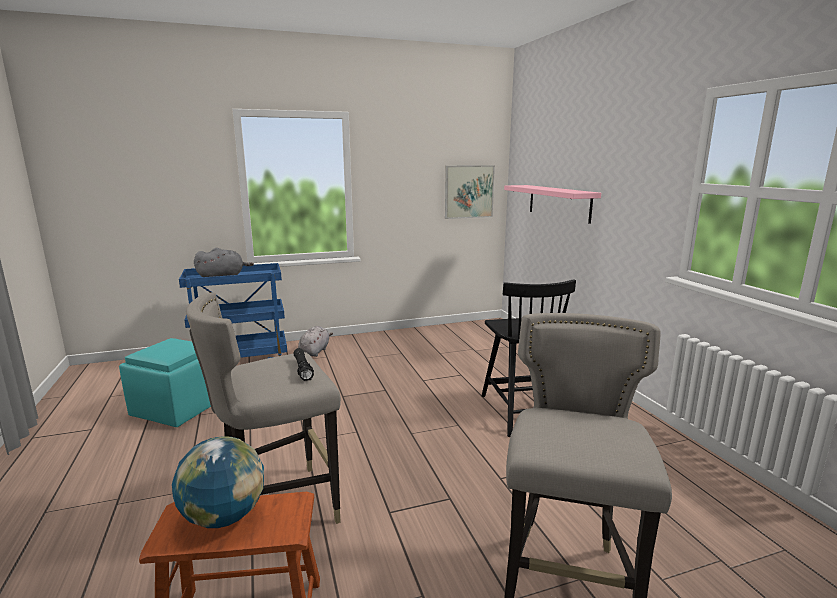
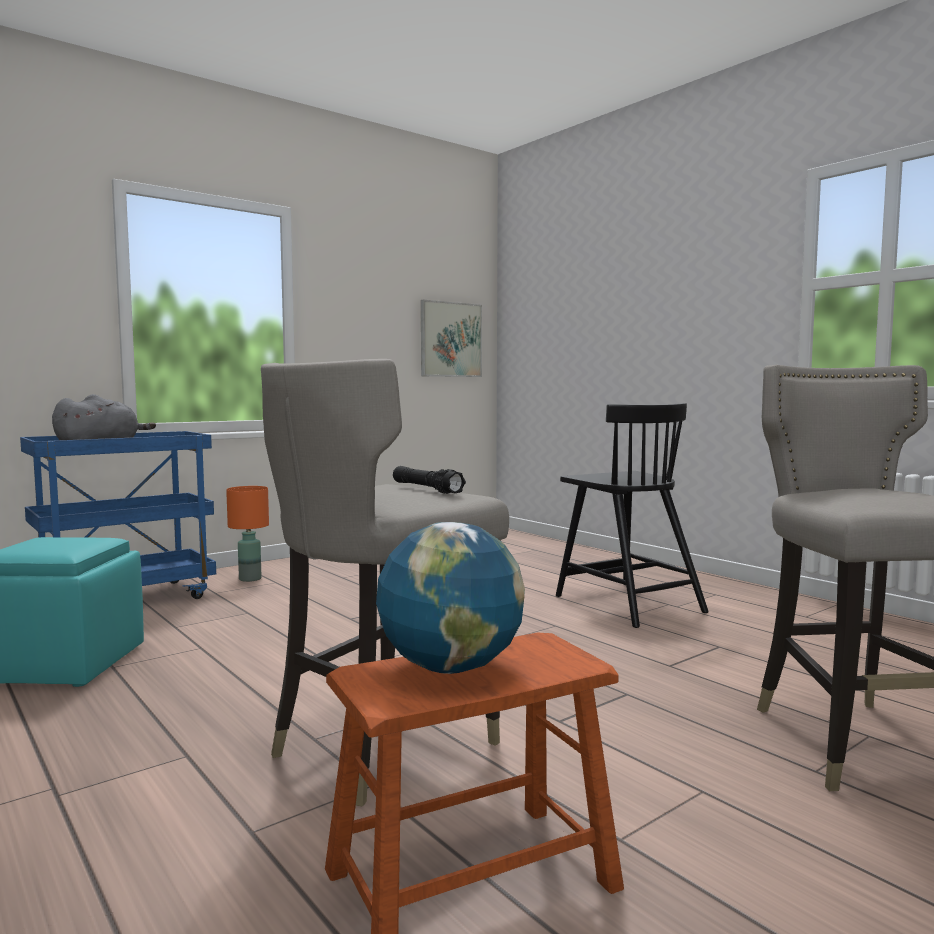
camera: 20 degrees left, 10 degrees down
grey plush toy [298,326,333,357] -> orange table lamp [226,486,269,582]
pink shelf [504,185,601,224] -> none

